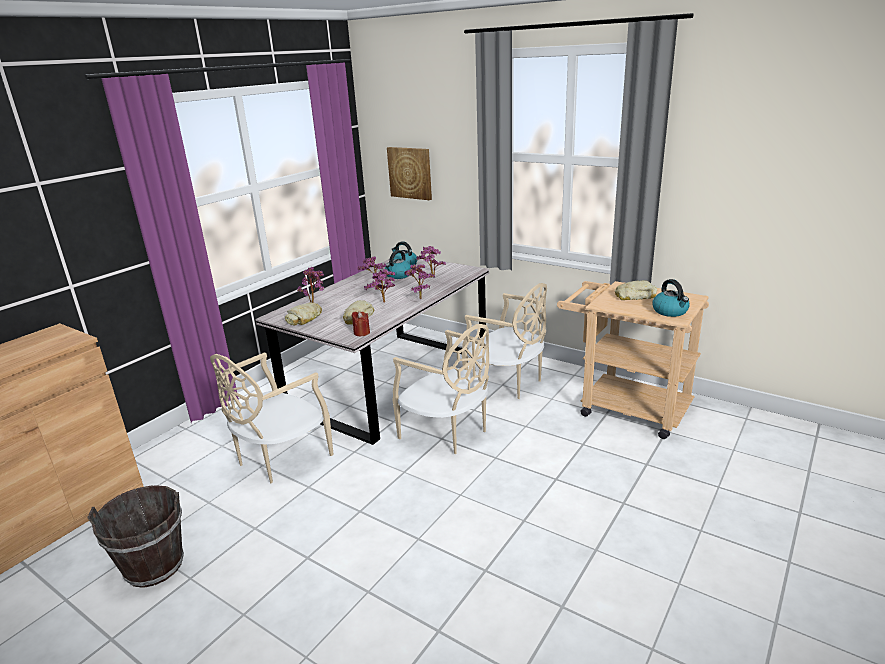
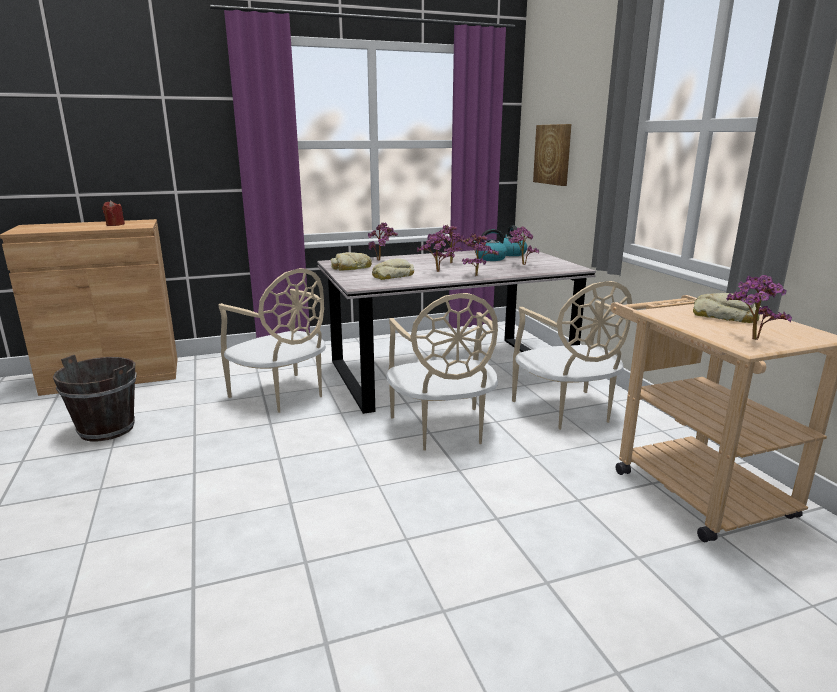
camera: 35 degrees right, 5 degrees down
beige chair [210,352,334,484] -> beige chair turned 120 degrees counterclockwise [219,268,326,413]
red candle [352,311,370,336] -> red candle moved to [102,201,125,226]
kettle [652,279,690,317] -> potted plant [726,275,792,340]

